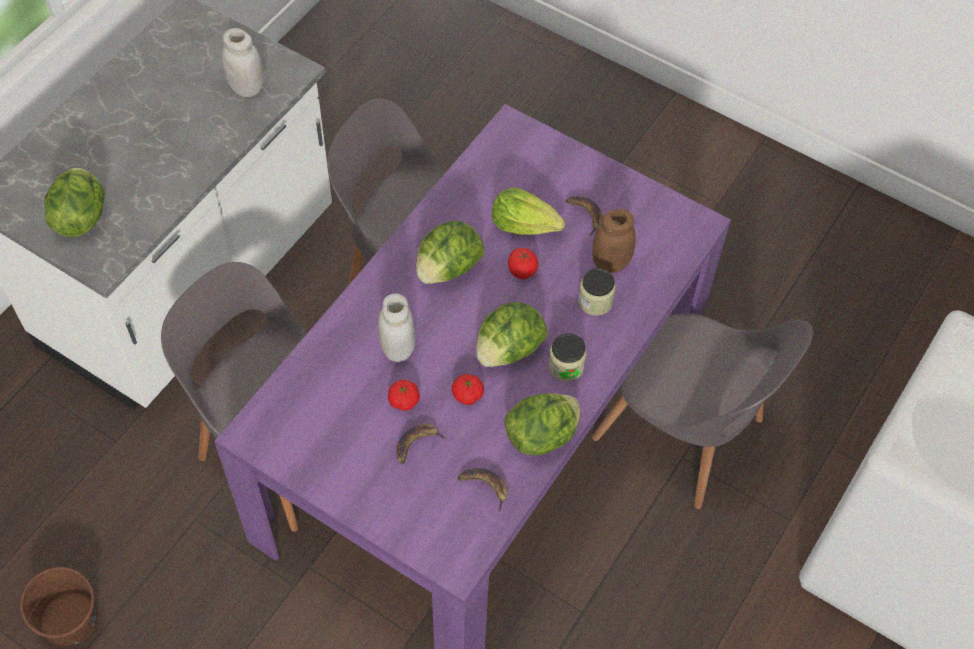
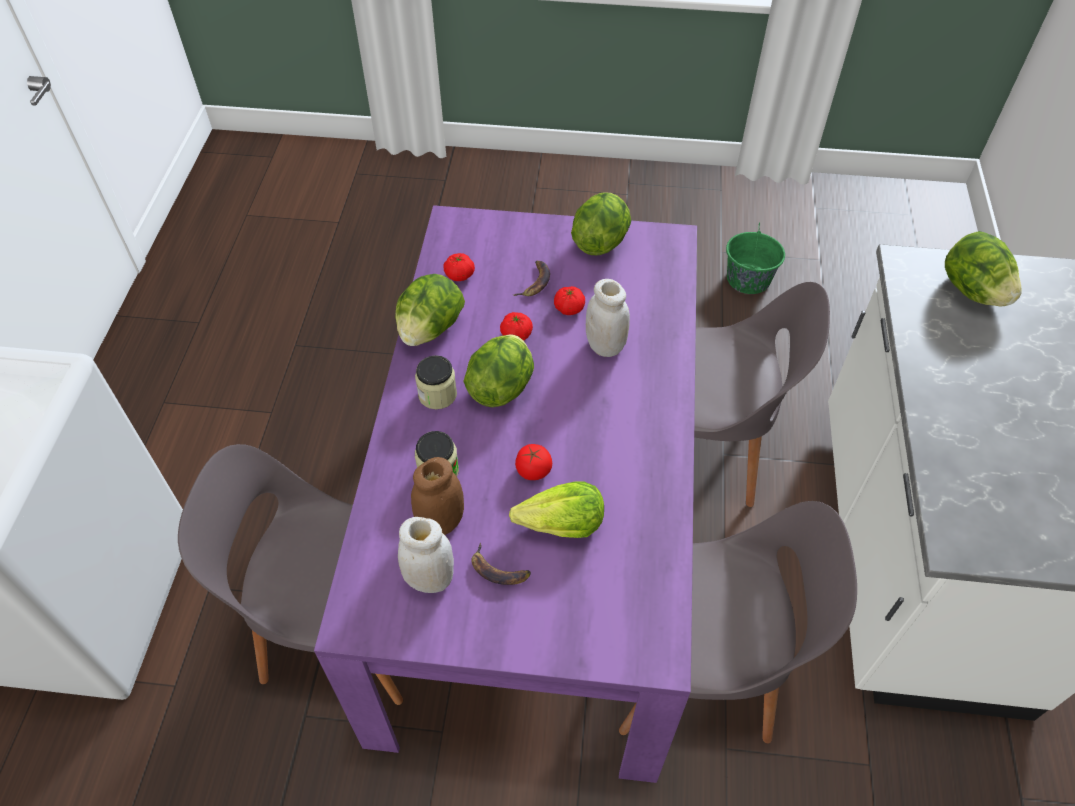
camera: 155 degrees right, 5 degrees down
brown bucket [20,567,98,646] -> green bucket [726,222,785,294]
white jar [222,28,264,97] -> white jar moved to [398,517,454,593]
lettuce [416,221,484,284] -> lettuce moved to [571,193,631,255]
banana [458,468,508,512] -> tomato [443,253,475,281]

